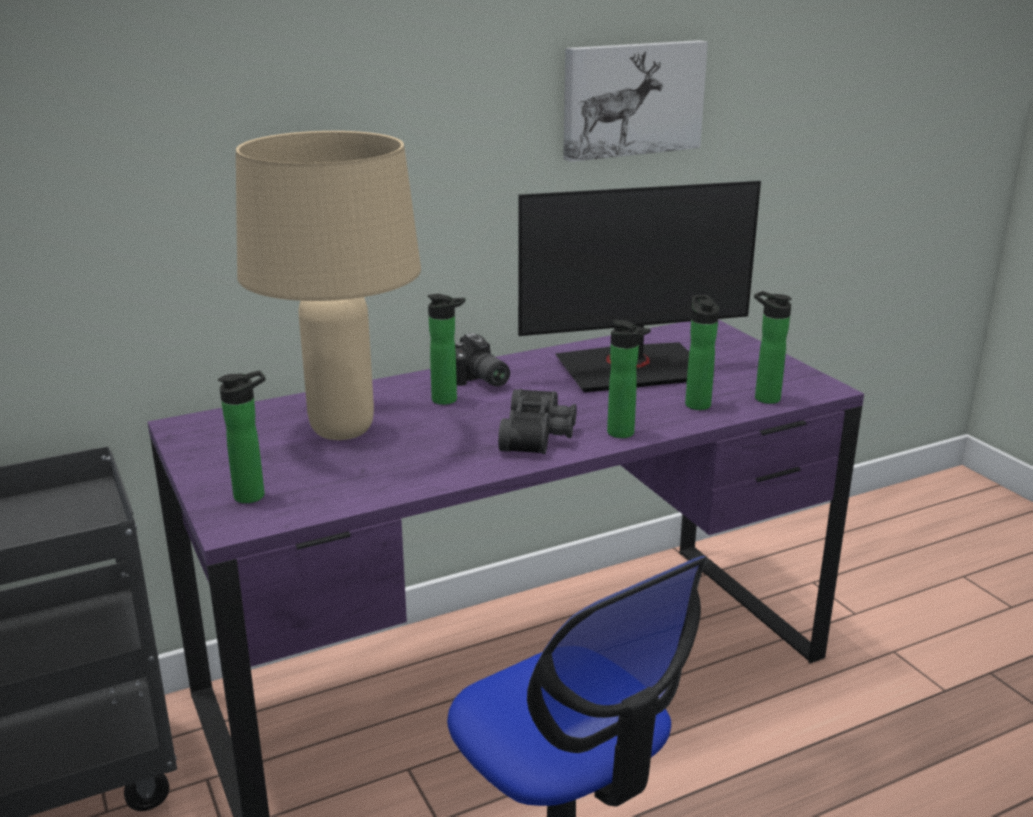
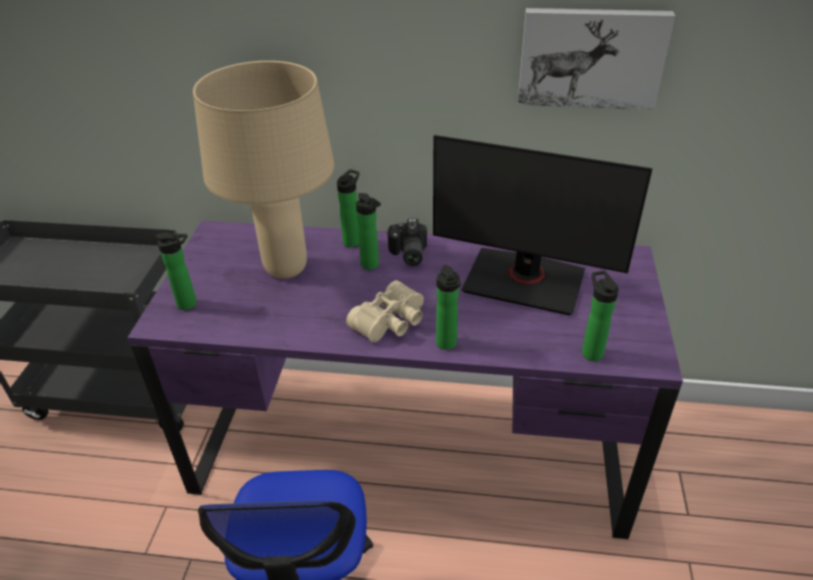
camera: 35 degrees right, 15 degrees up
black binoculars [498,389,577,454] -> beige binoculars [346,280,424,342]
bottle [685,295,719,410] -> bottle moved to [337,169,360,247]

